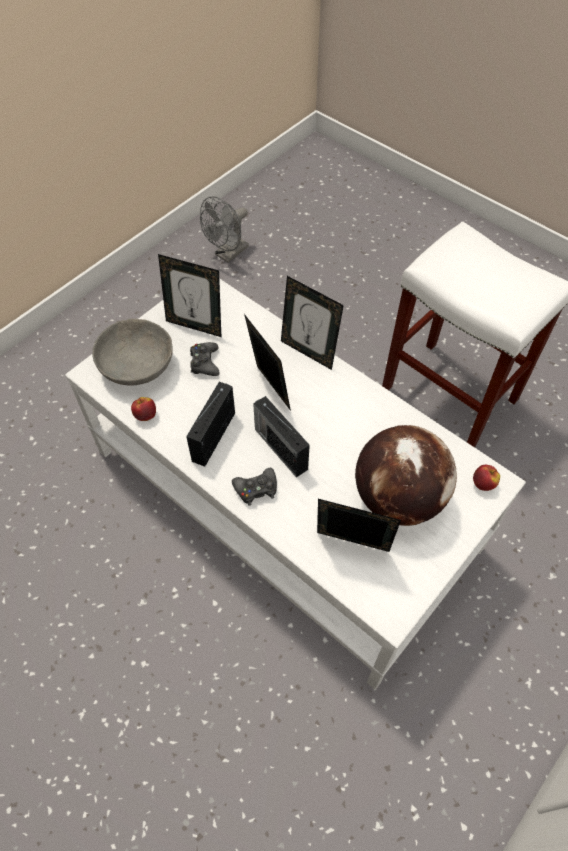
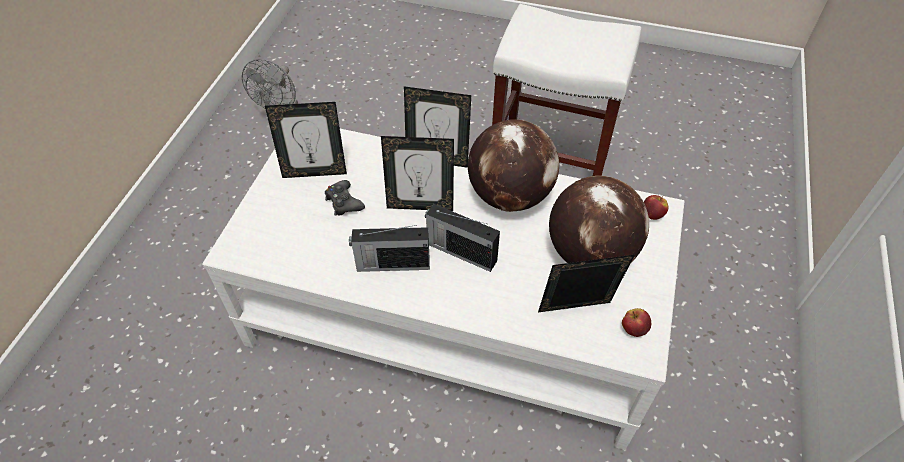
camera: 25 degrees left, 5 degrees down
grey bowl [92,319,173,386] -> none
apple [131,397,156,421] -> apple moved to [622,308,651,337]
radio [186,382,235,467] -> radio turned 90 degrees counterclockwise [349,225,430,272]
black game controller [232,468,277,506] -> none
picture frame [244,314,291,411] -> picture frame turned 150 degrees clockwise [381,136,454,211]
none -> globe [468,119,559,212]

